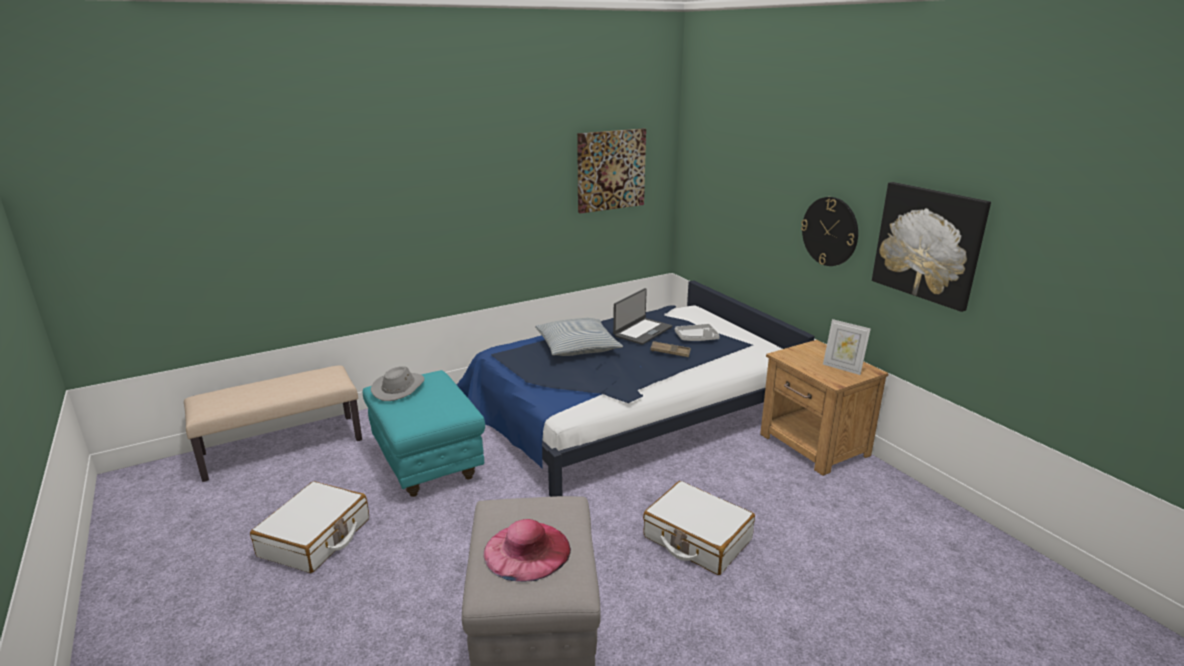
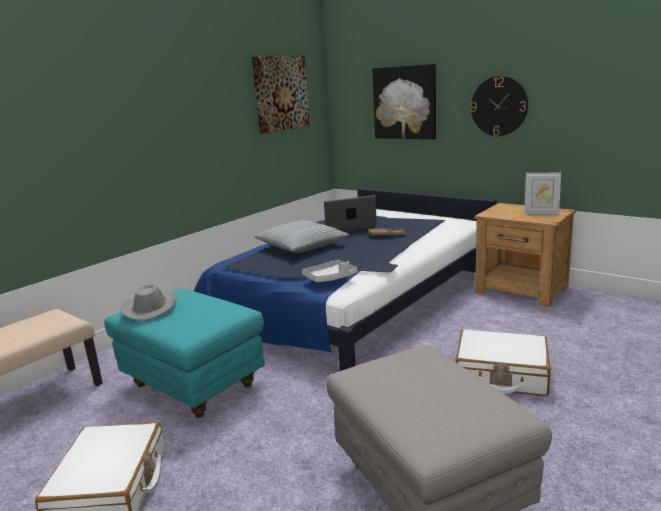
camera: 20 degrees left, 5 degrees down
pink hat [483,519,571,582] -> none
laptop [613,288,672,345] -> laptop turned 120 degrees counterclockwise [322,195,377,232]
grey tray [675,324,720,341] -> grey tray moved to [302,260,357,282]
picture [872,182,991,312] -> picture moved to [372,64,436,139]

